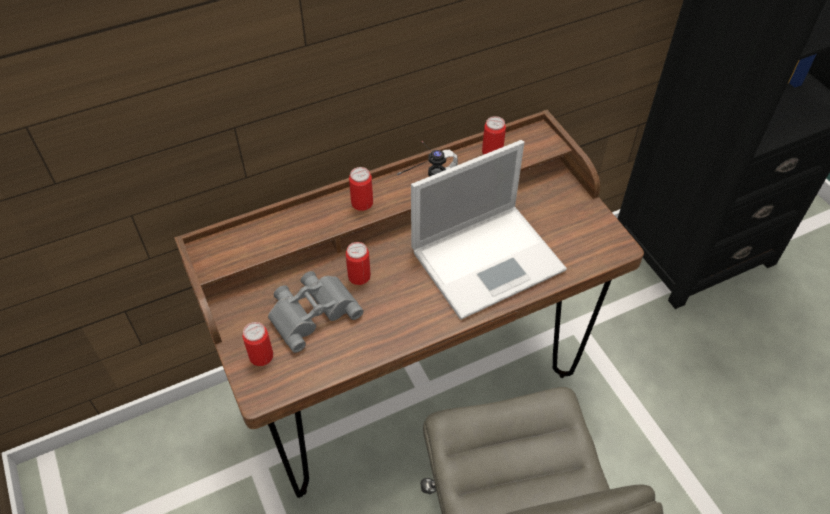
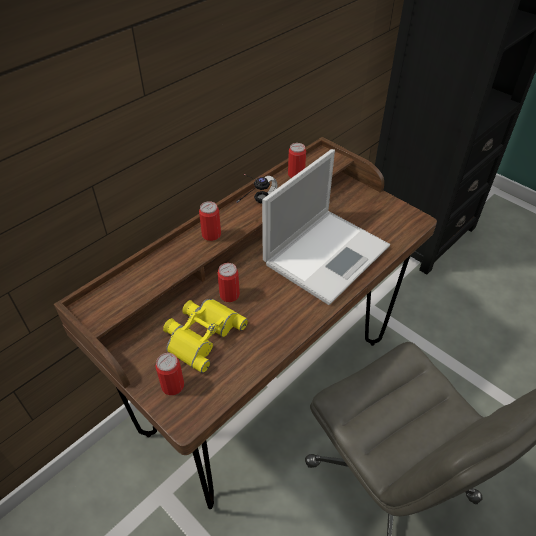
camera: 20 degrees left, 5 degrees down
grey binoculars [268,271,363,353] -> yellow binoculars [163,299,248,373]

